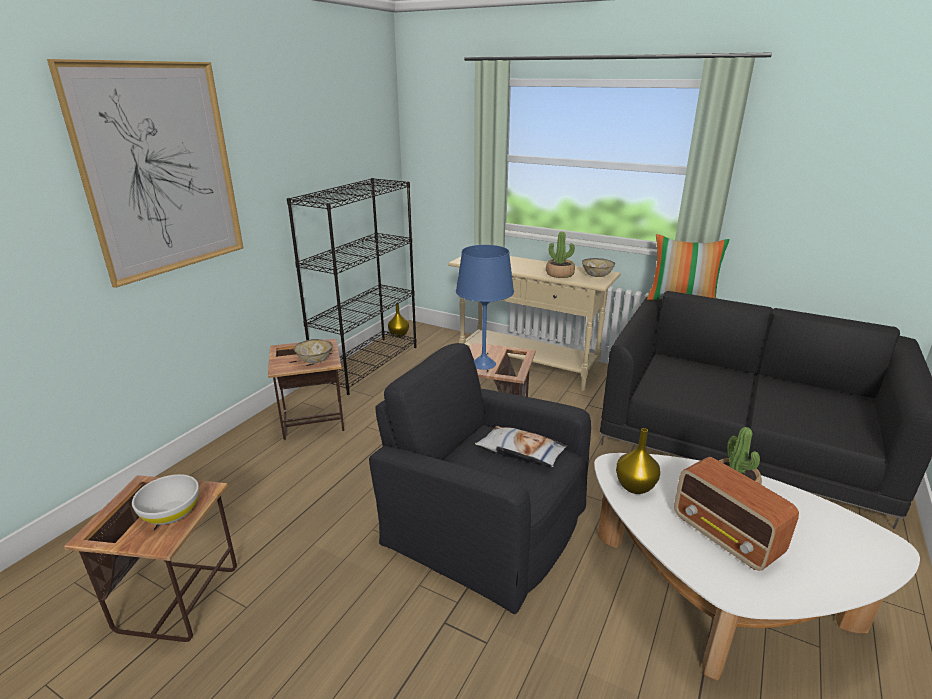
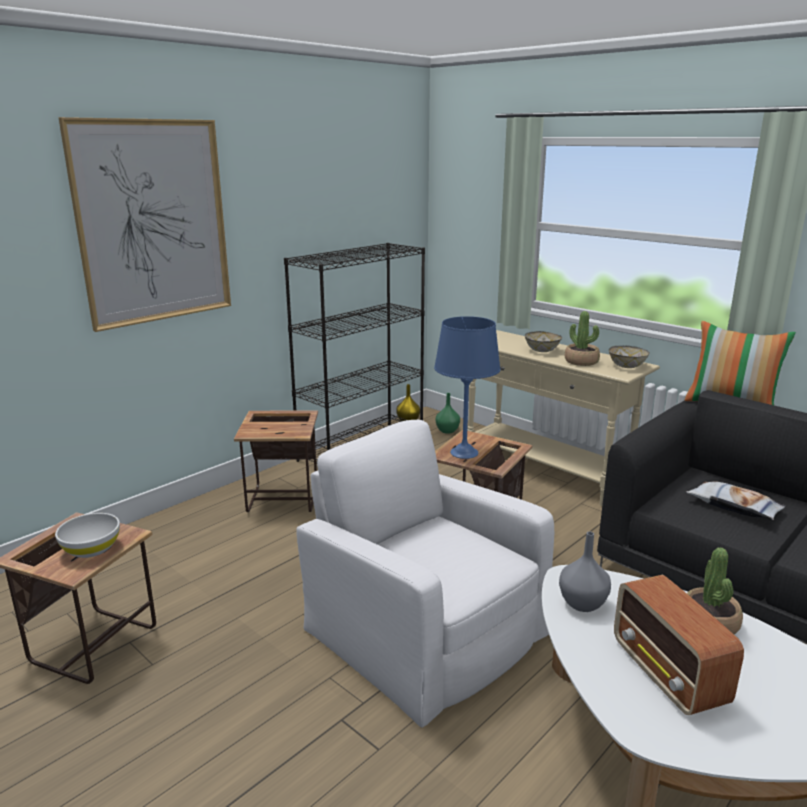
camera: 15 degrees right, 5 degrees down
bowl [294,339,333,364] -> bowl moved to [525,331,562,352]
black armchair [369,343,591,614] -> white armchair [296,420,554,728]
pillow [475,426,567,467] -> pillow moved to [686,481,786,520]
yellow vase [616,428,660,494] -> grey vase [559,532,611,612]
none -> green vase [435,393,460,434]

